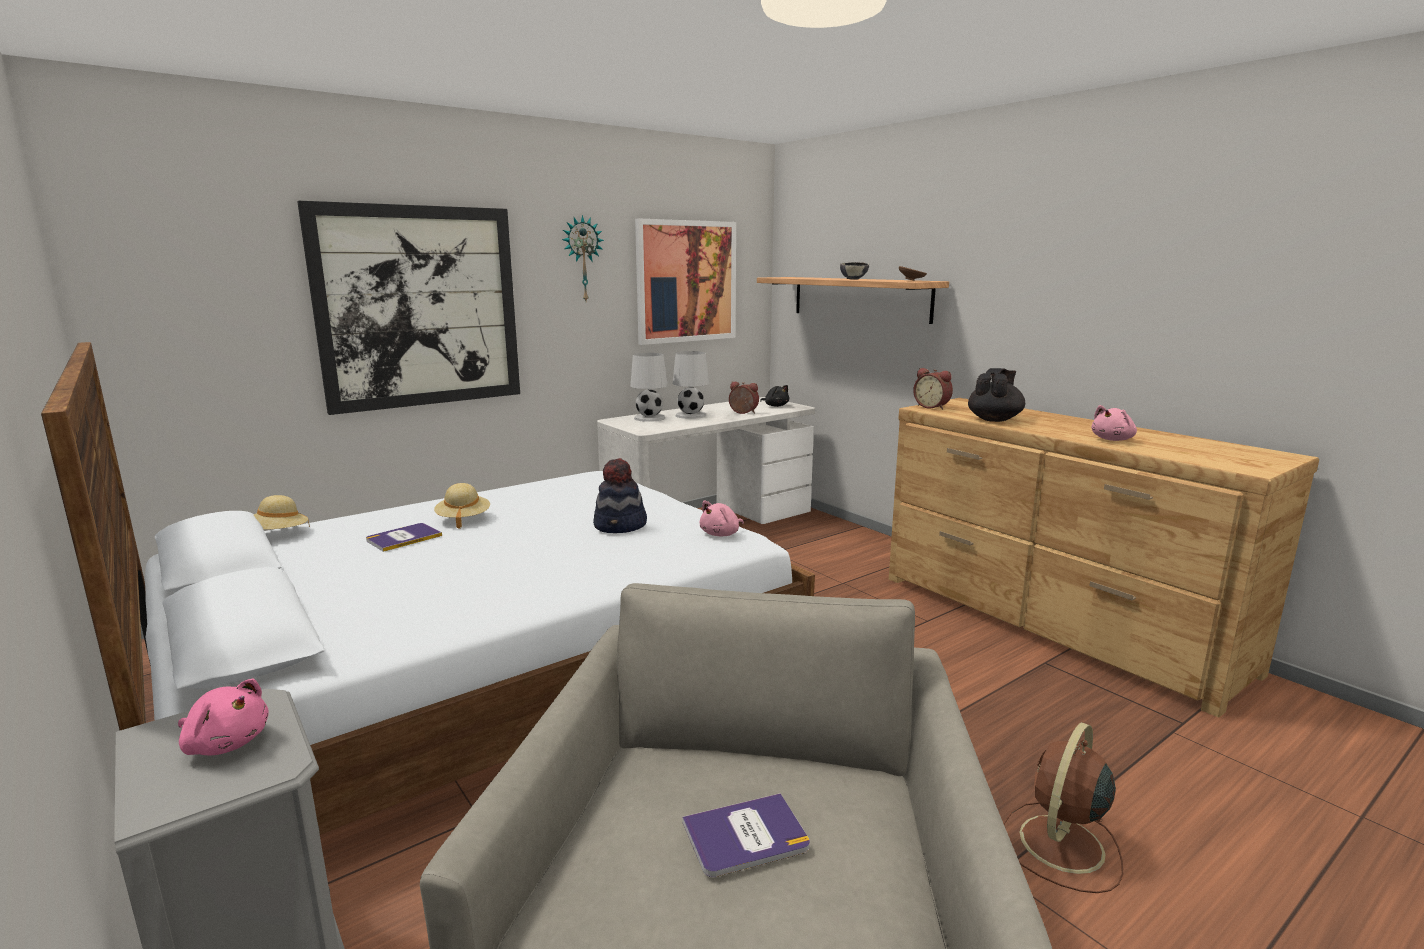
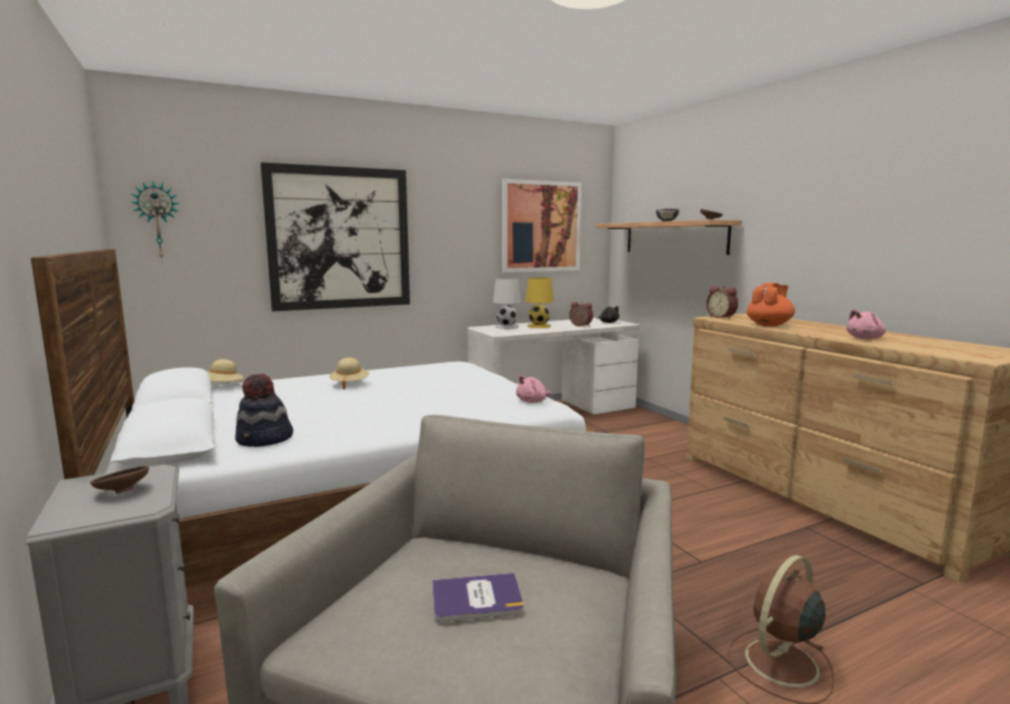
camera: 10 degrees right, 5 degrees down
pink plush toy [178,679,269,755] -> brown bowl [90,466,149,494]
book [366,523,442,552] -> none
wall clock [562,215,604,301] -> wall clock moved to [131,181,180,260]
hat [593,458,647,533] -> hat moved to [235,374,293,447]
white table lamp [673,351,709,419] -> yellow table lamp [526,278,554,328]
black teapot [968,368,1025,422] -> orange teapot [747,283,795,326]

